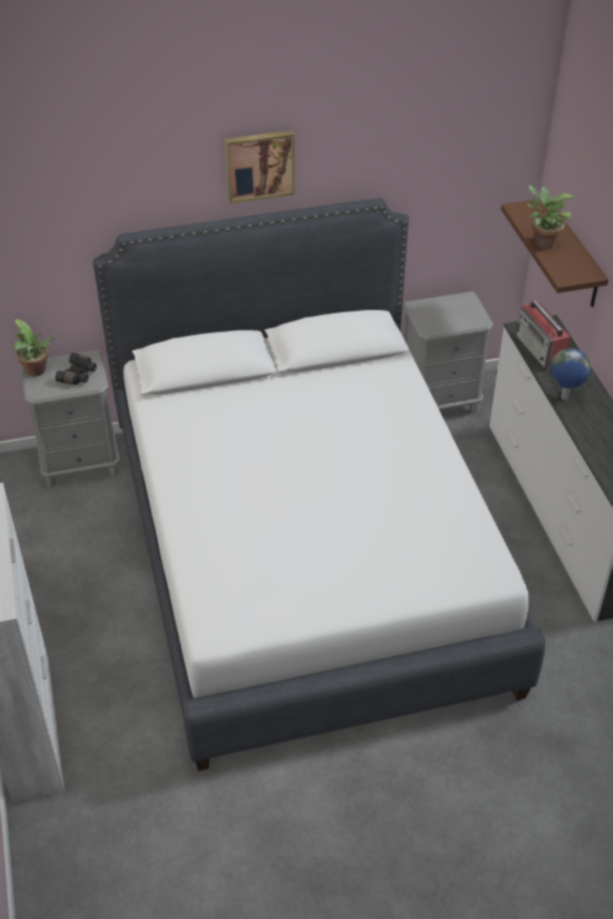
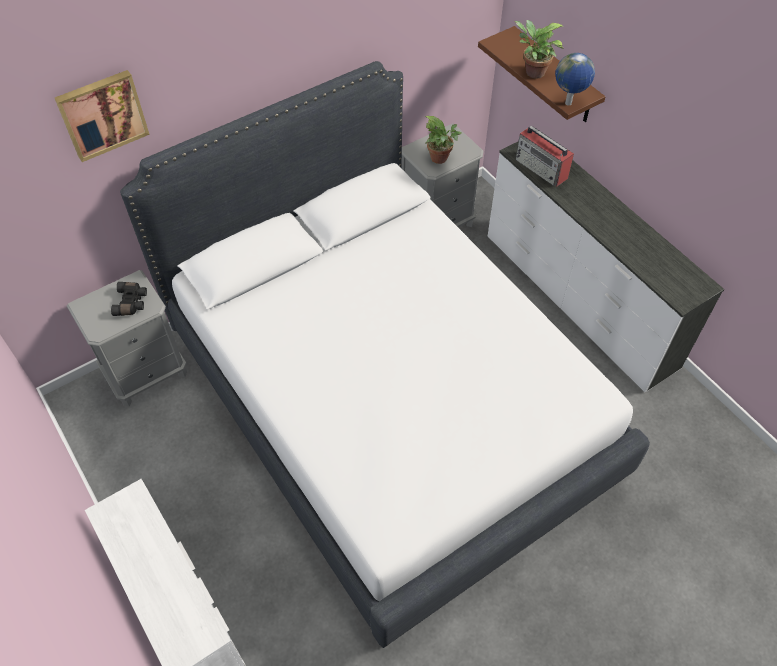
camera: 20 degrees left, 10 degrees up
potted plant [13,319,56,377] -> potted plant moved to [425,116,461,164]
picture [225,130,295,204] -> picture moved to [55,70,150,162]
globe [550,348,591,400] -> globe moved to [555,53,595,105]

